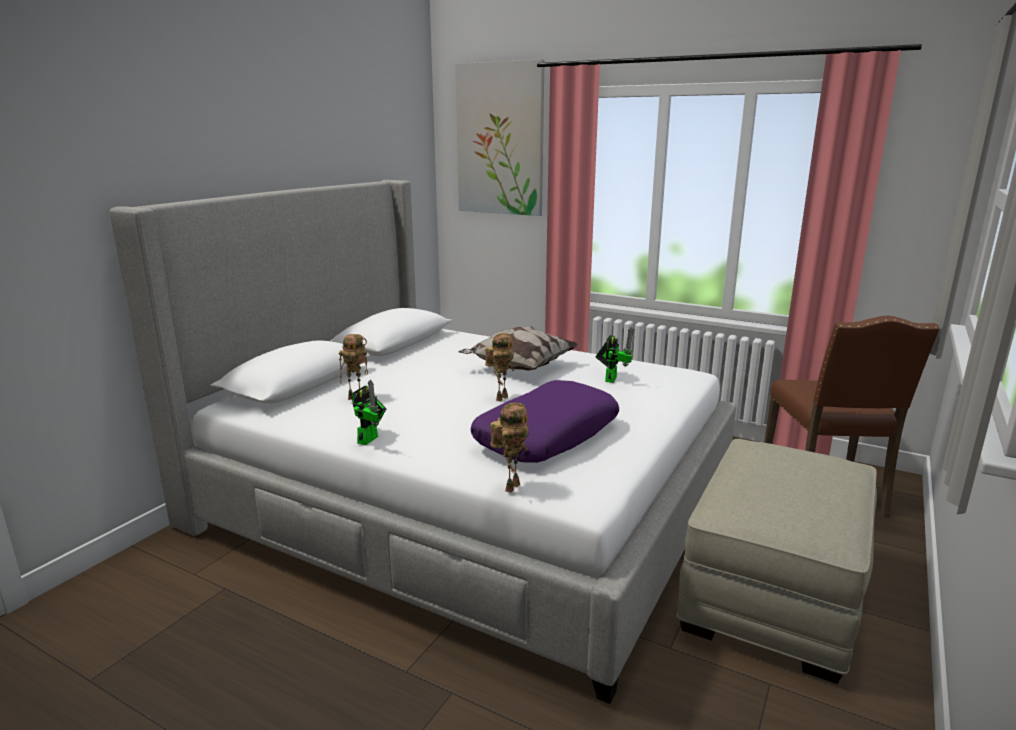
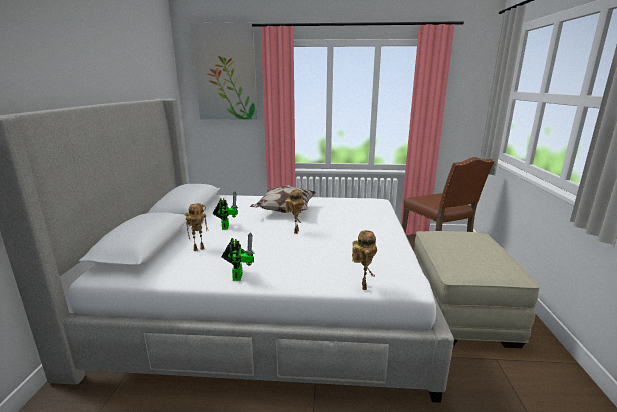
camera: 25 degrees left, 0 degrees up
purple pillow [471,380,619,463] -> none
toy robot [595,327,633,383] -> toy robot moved to [213,192,238,230]

